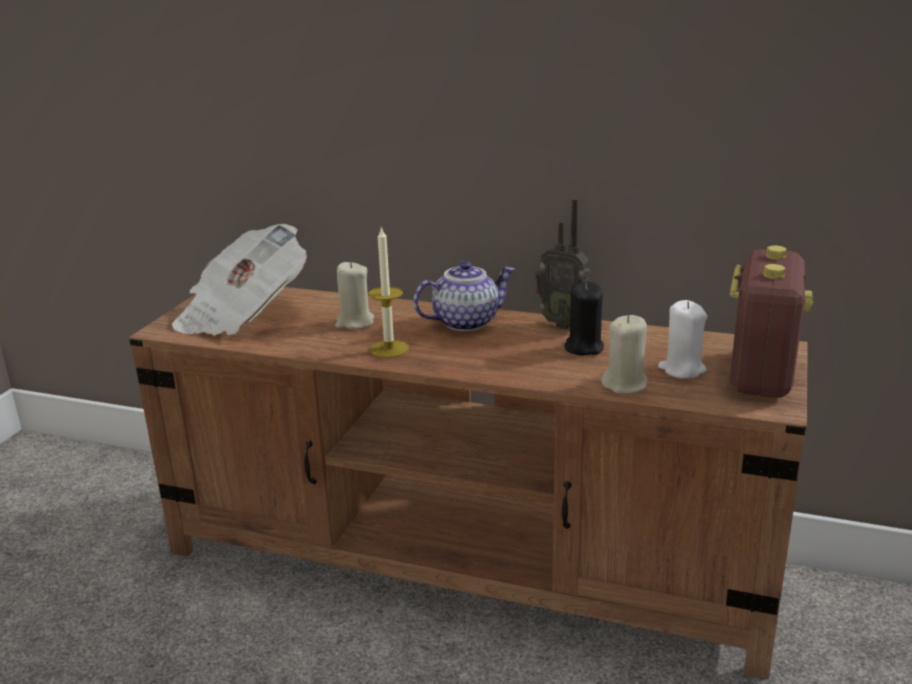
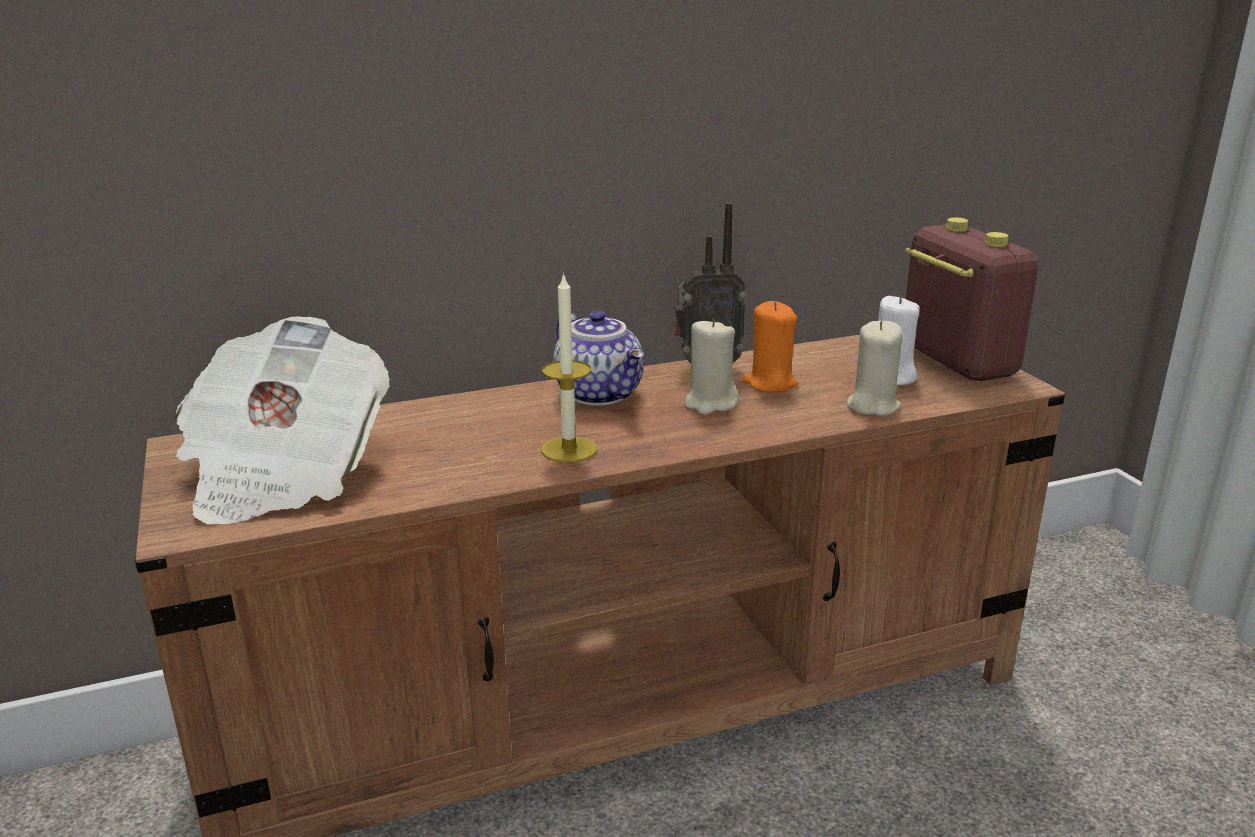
camera: 40 degrees left, 0 degrees up
beige candle [335,262,374,329] -> beige candle moved to [684,318,739,415]
teapot [413,261,515,331] -> teapot turned 120 degrees clockwise [553,310,644,406]
black candle [564,282,604,356] -> orange candle [742,301,798,393]

